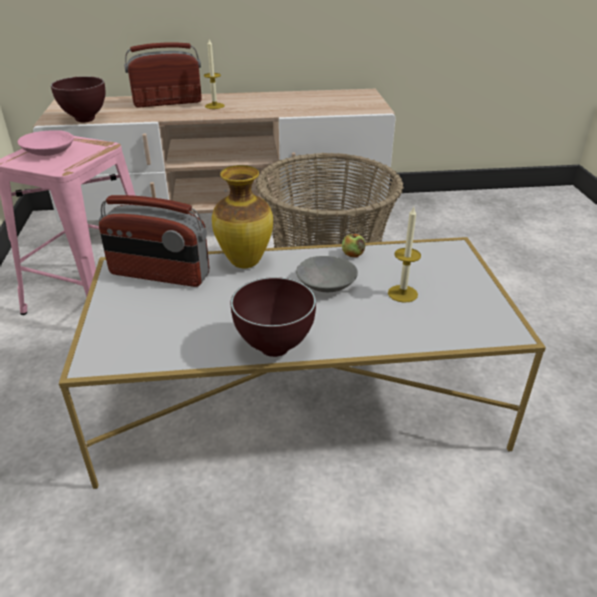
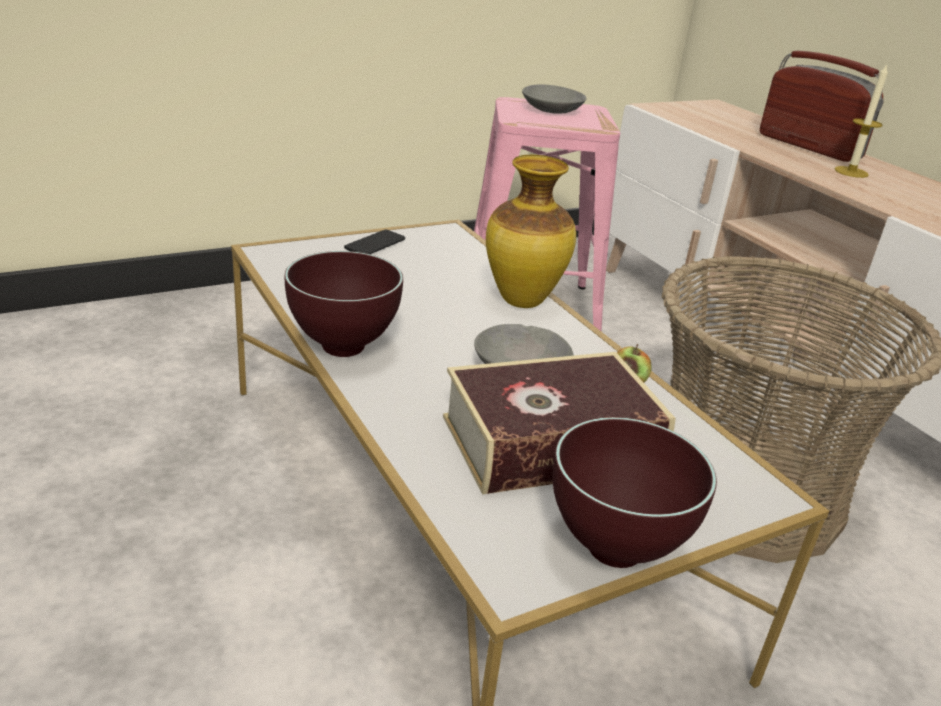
camera: 65 degrees right, 5 degrees down
pink bowl [18,130,74,156] -> grey bowl [522,84,586,114]
brown bowl [51,76,105,123] -> brown bowl moved to [553,417,717,568]
radio [99,195,209,287] -> none
candle [388,207,421,303] -> book [443,352,676,494]
none -> phone [344,229,405,254]

